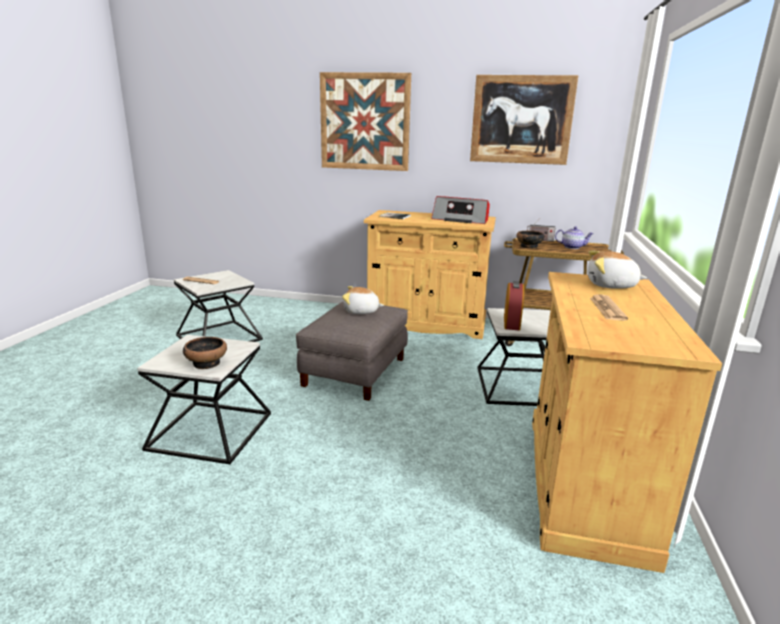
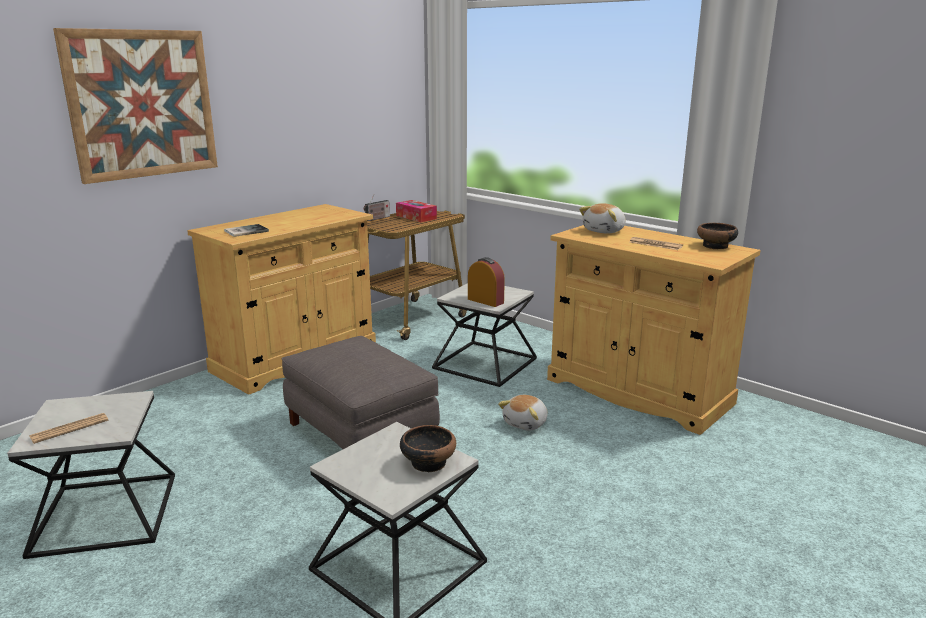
camera: 60 degrees left, 0 degrees up
plush toy [342,286,384,314] -> plush toy moved to [498,395,548,431]
radio [431,196,490,224] -> none
picture [470,75,579,165] -> none
bowl [516,231,544,248] -> bowl moved to [697,223,738,249]
teapot [555,226,594,249] -> tissue box [396,200,437,222]

